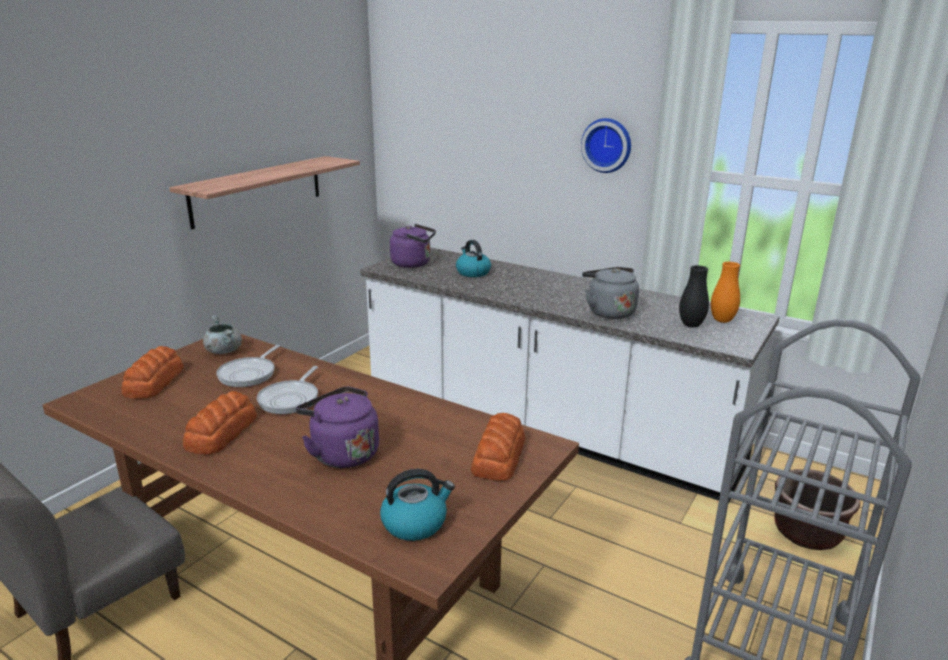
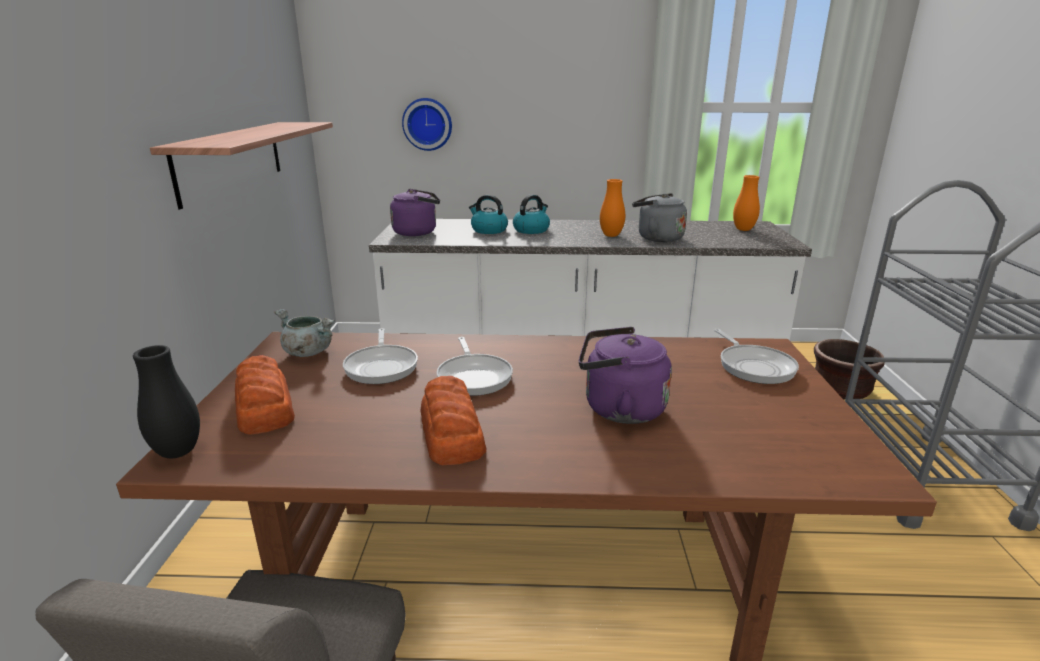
camera: 30 degrees left, 0 degrees up
kettle [380,469,455,541] -> kettle moved to [513,195,550,234]
bread [471,413,525,481] -> frying pan [714,329,799,384]
wall clock [581,118,631,173] -> wall clock moved to [402,98,452,151]
black vase [679,265,709,327] -> black vase moved to [133,345,200,459]
none -> orange vase [600,179,625,237]

